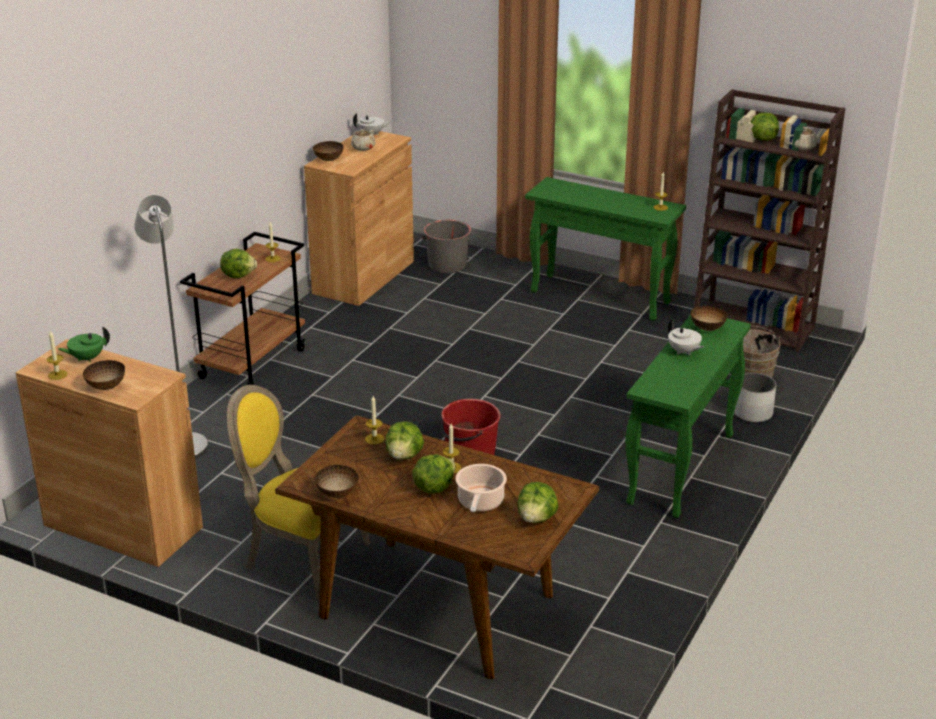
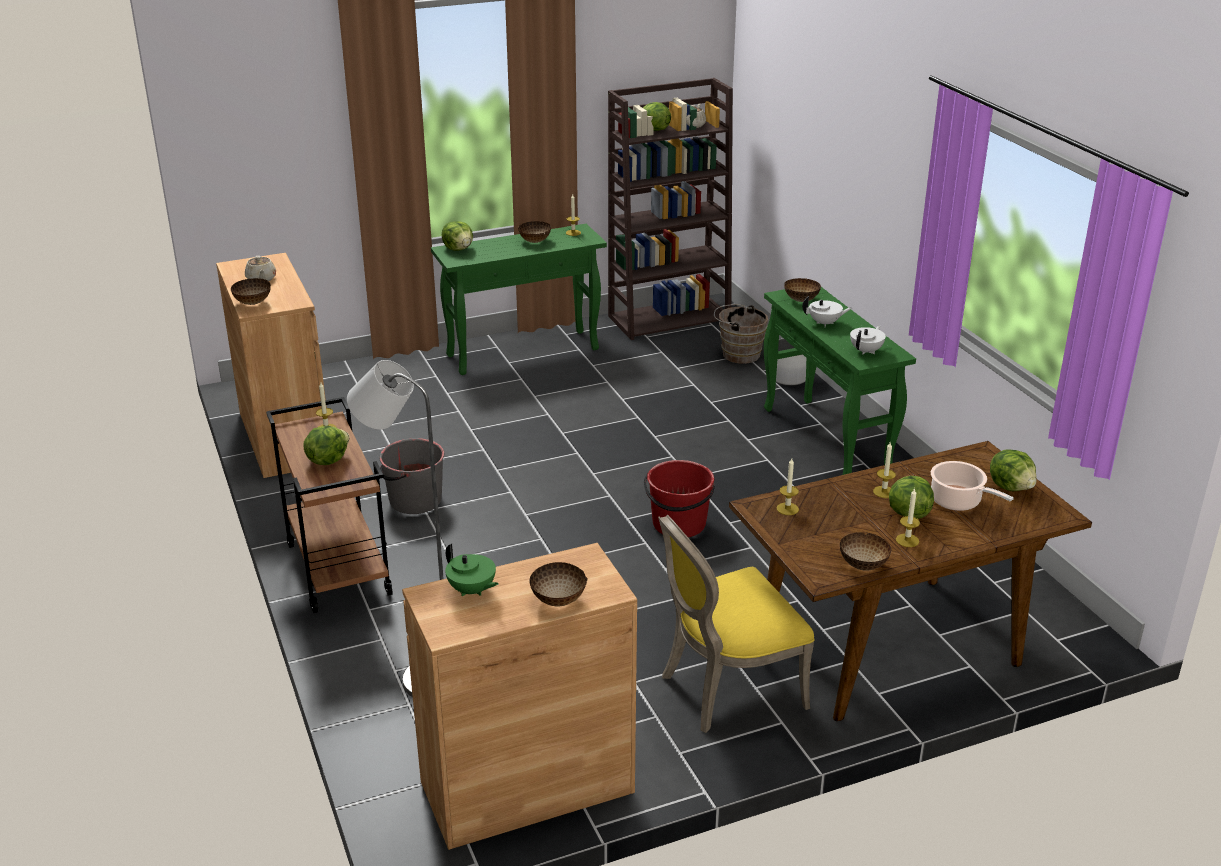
camera: 50 degrees left, 0 degrees up
candle [47,331,68,380] -> candle moved to [896,488,920,547]
green teapot [58,327,110,362] -> green teapot turned 60 degrees counterclockwise [445,544,499,596]
white teapot [353,113,391,135] -> white teapot moved to [850,325,886,355]
lettuce [385,421,424,460] -> lettuce moved to [442,221,473,251]
grey bucket [422,220,471,273] -> grey bucket moved to [379,438,444,514]
none -> bowl [518,221,551,243]

